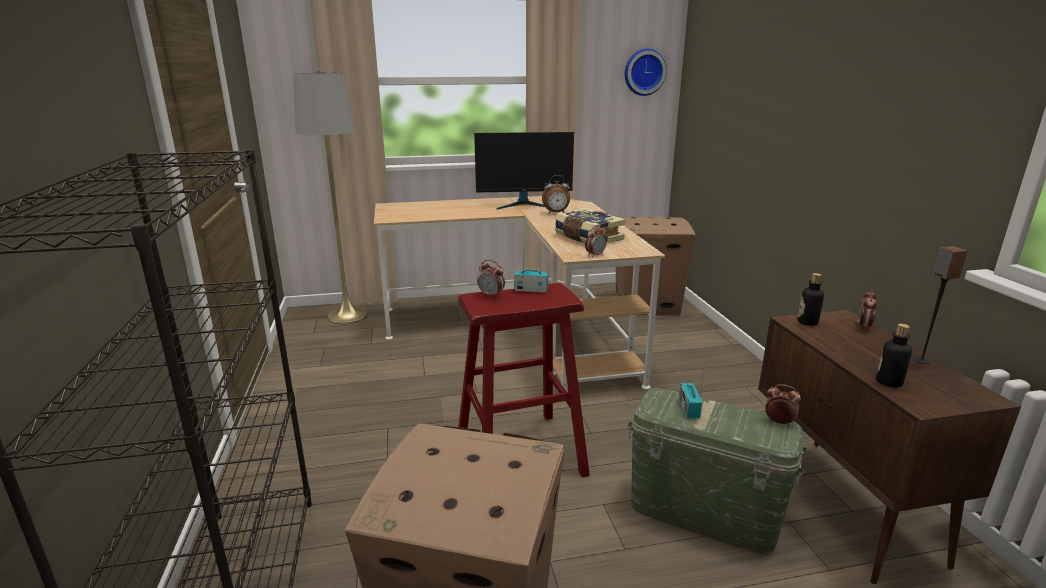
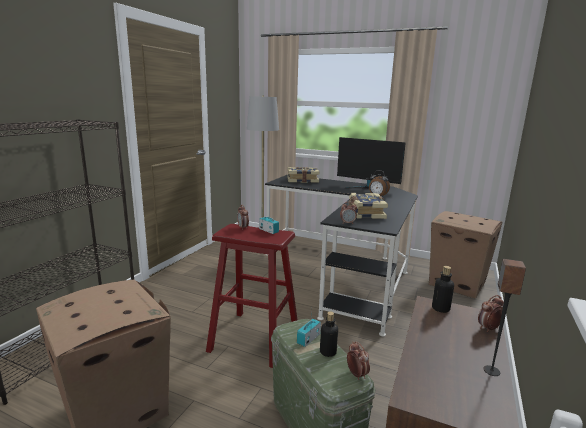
camera: 35 degrees right, 5 degrees down
beige desk [374,196,665,392] -> black desk [265,175,418,336]
wall clock [624,48,667,96] -> none
bottle [876,324,912,387] -> bottle moved to [320,311,338,357]
none -> book [287,167,320,183]

